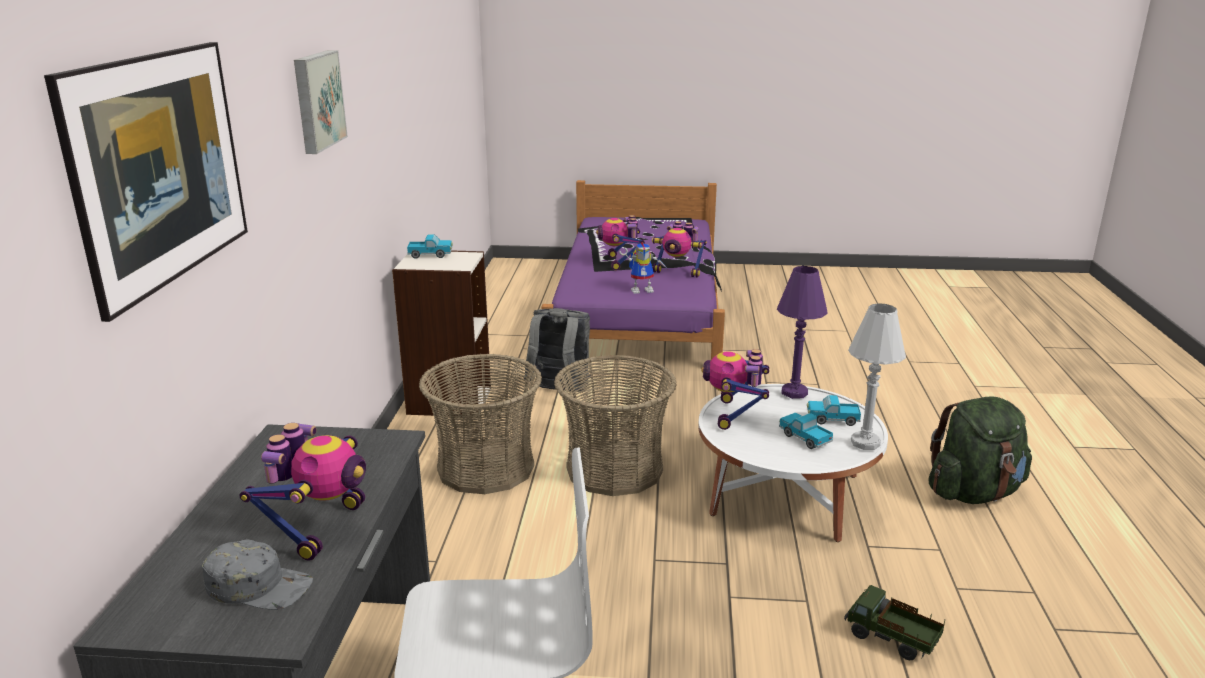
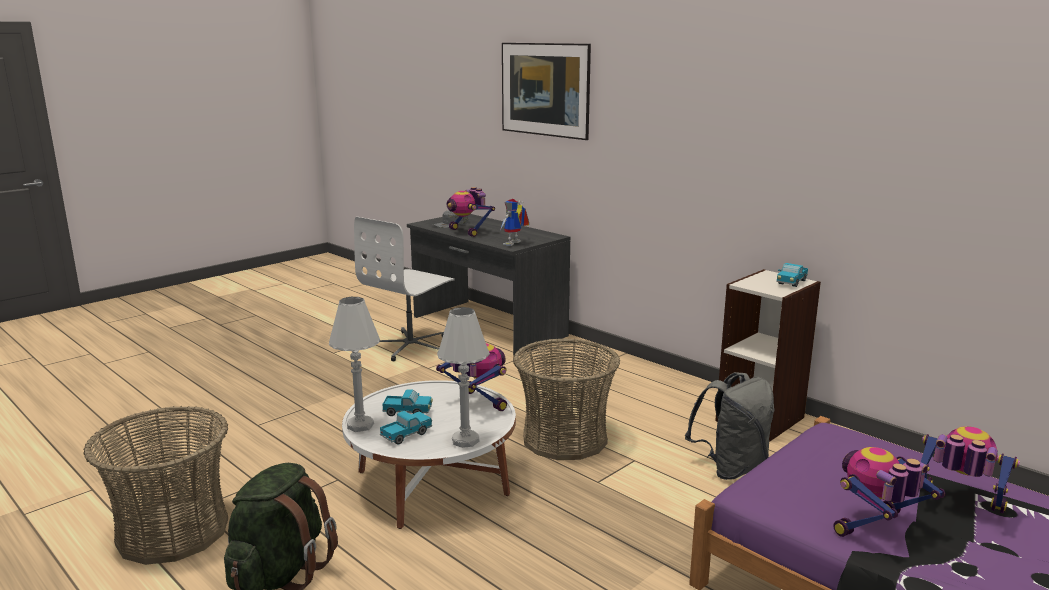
camera: 130 degrees right, 5 degrees down
picture [294,50,348,154] -> none
basket [419,354,542,494] -> basket moved to [83,406,228,565]
toy robot [619,242,670,294] -> toy robot moved to [500,199,529,246]
purple table lamp [777,266,828,399] -> white table lamp [437,307,490,448]
toy truck [844,585,945,660] -> none

